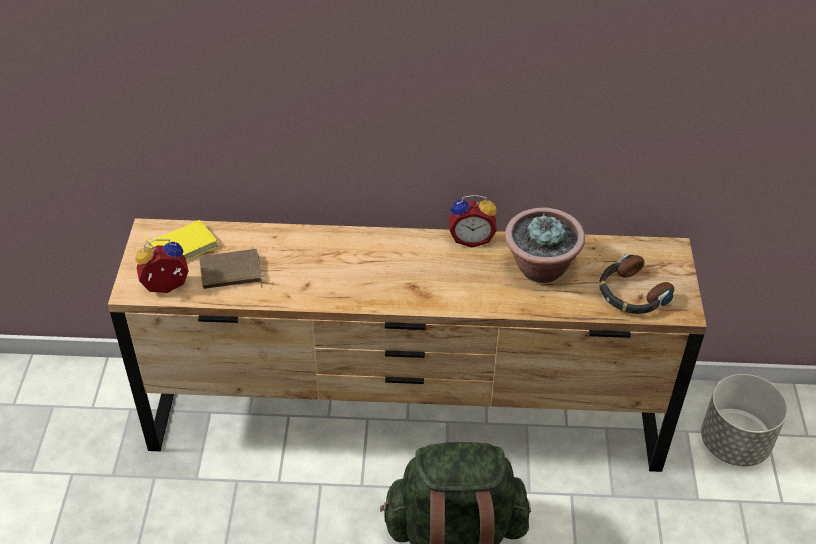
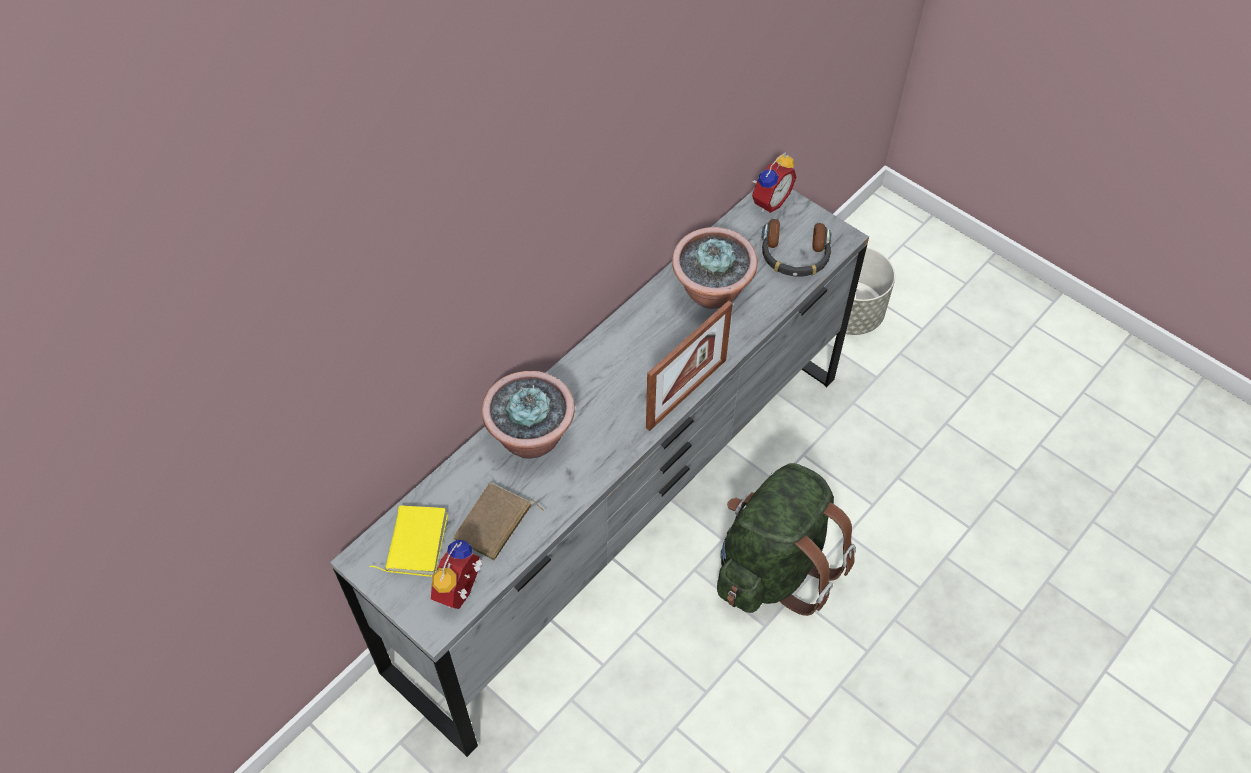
camera: 50 degrees left, 10 degrees up
brown dresser [108,218,707,472] -> grey dresser [330,189,869,757]
alarm clock [449,195,497,248] -> alarm clock moved to [751,152,796,213]
none -> potted plant [482,371,575,459]
none -> picture frame [646,300,733,431]

